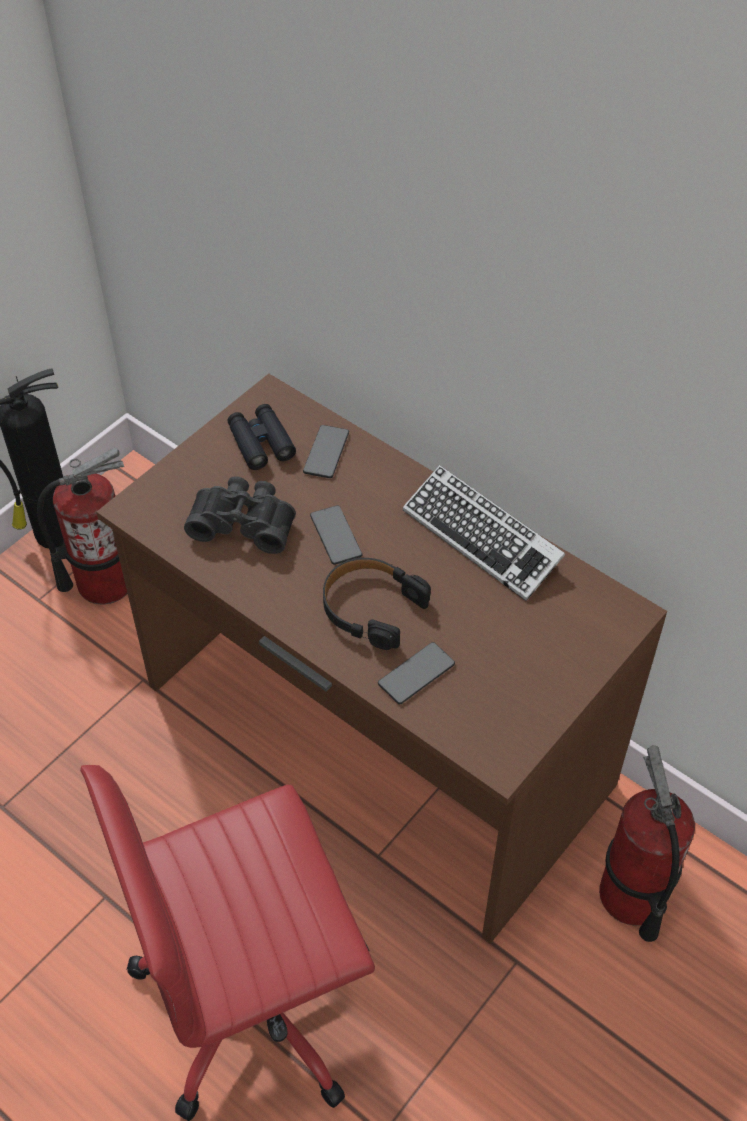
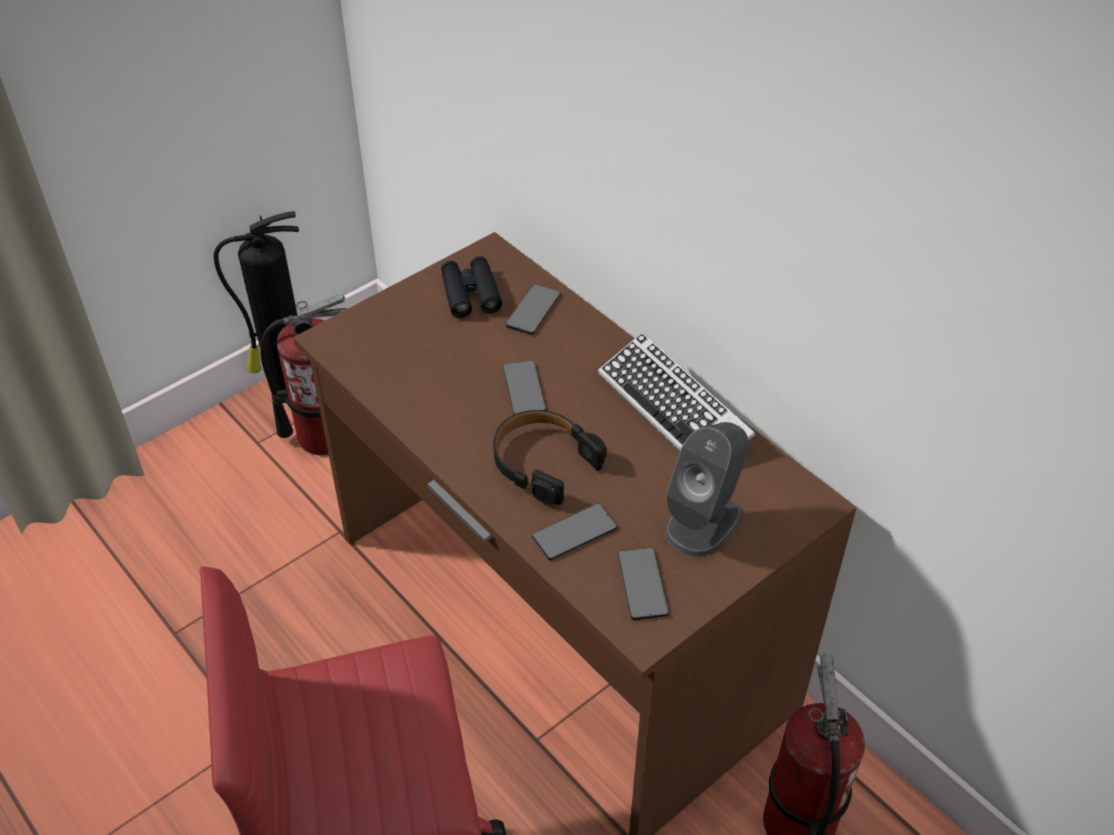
camera: 10 degrees right, 5 degrees down
black binoculars [184,476,296,554] -> none
none -> phone [618,548,669,620]
none -> grey speaker [665,422,749,557]

